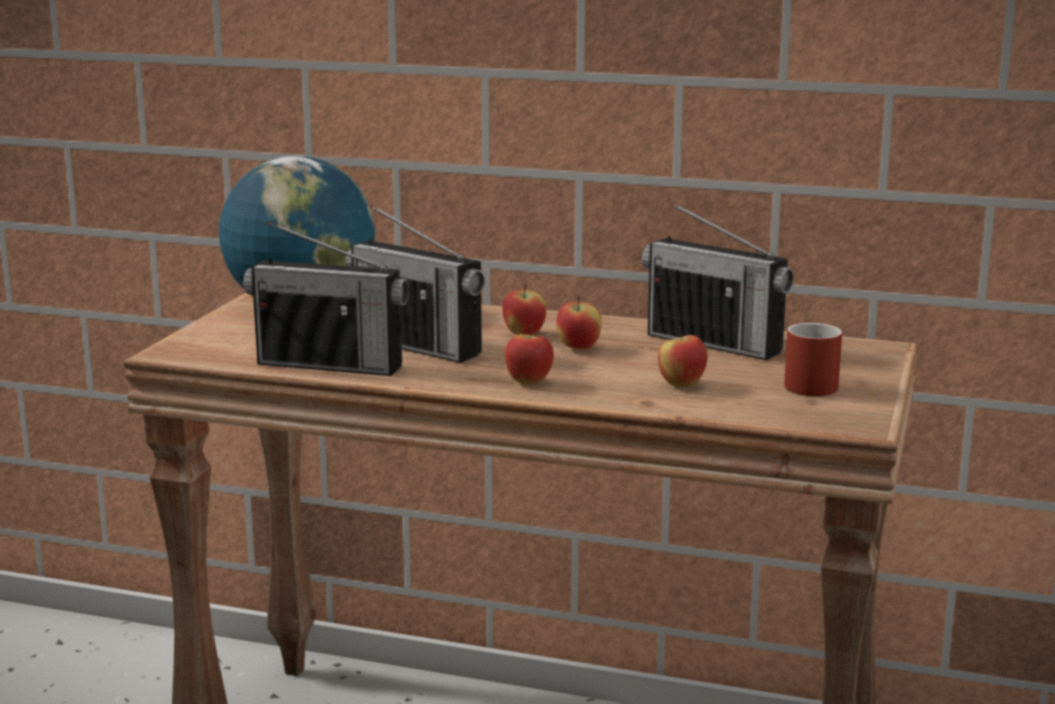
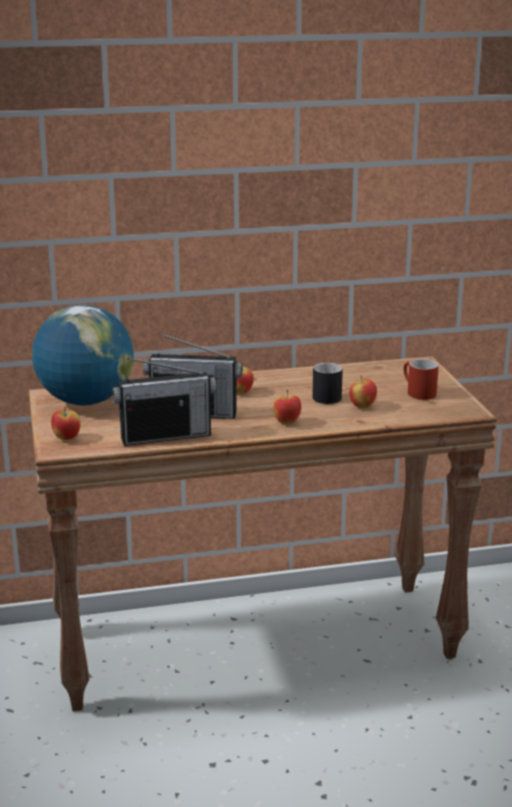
camera: 30 degrees left, 5 degrees up
apple [556,297,602,350] -> apple moved to [51,407,81,440]
radio [642,202,794,360] -> none
none -> black mug [312,363,343,404]

